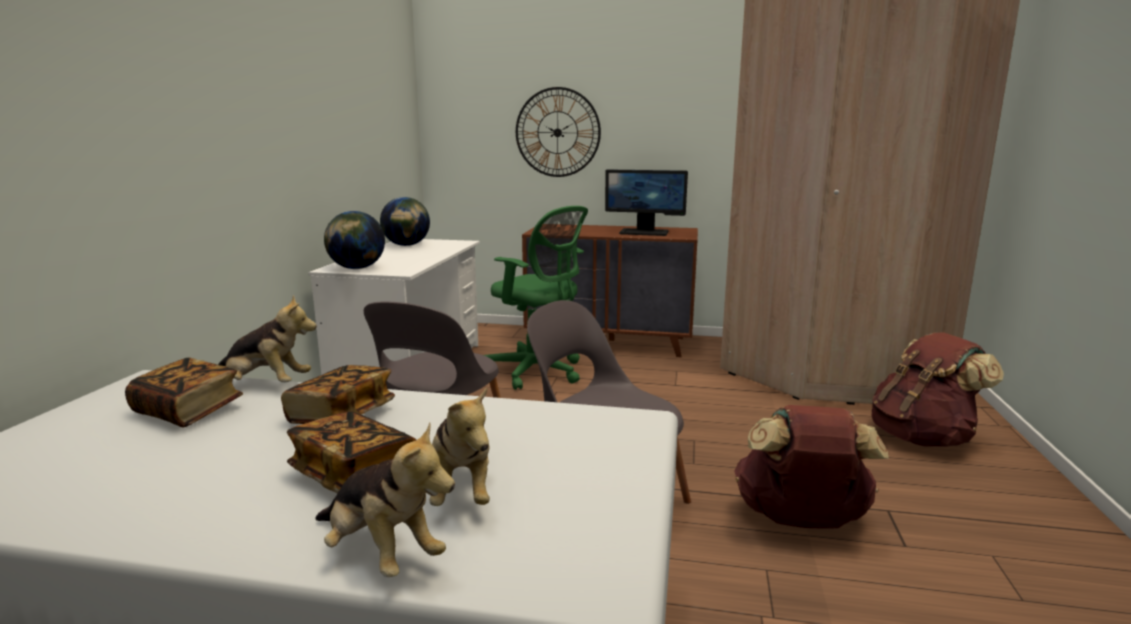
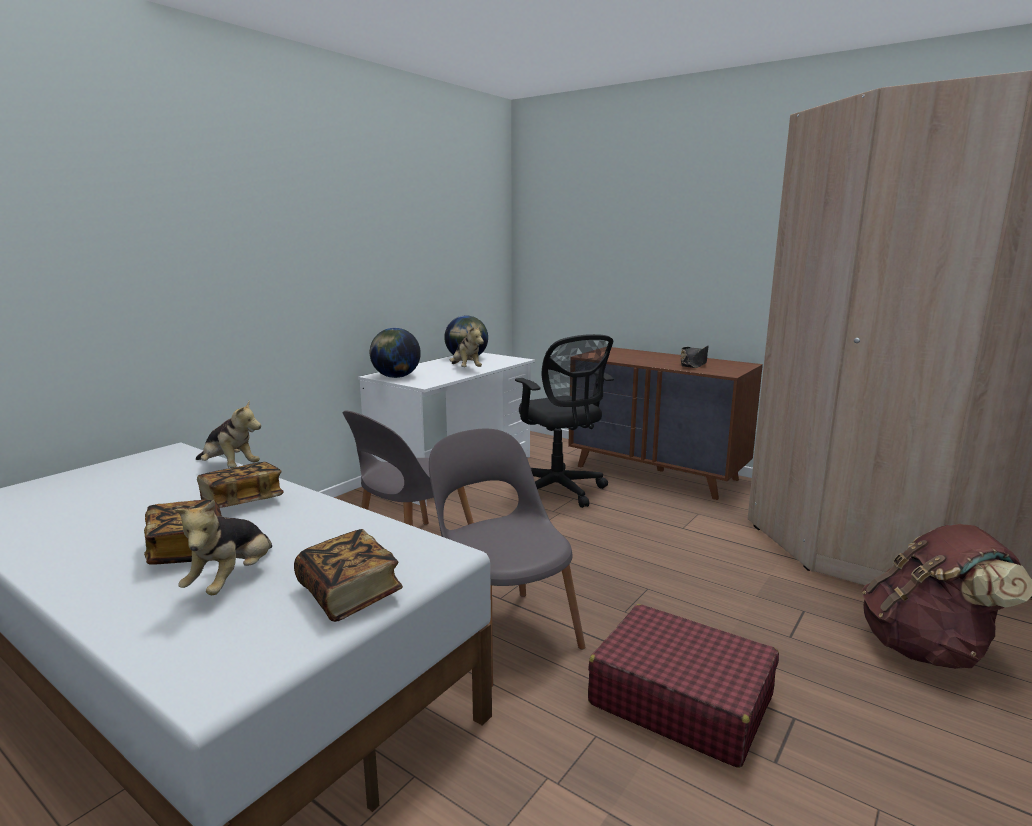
camera: 25 degrees right, 0 degrees up
book [125,357,243,427] -> book moved to [294,529,403,622]
plush toy [315,422,455,577] -> plush toy moved to [450,325,484,367]
green office chair [484,206,588,390] -> black office chair [515,334,614,508]
wall clock [516,87,601,177] -> none
monitor [605,169,688,236] -> black hat [681,346,709,368]
brown backpack [734,405,889,528] -> red suitcase [588,604,779,768]

